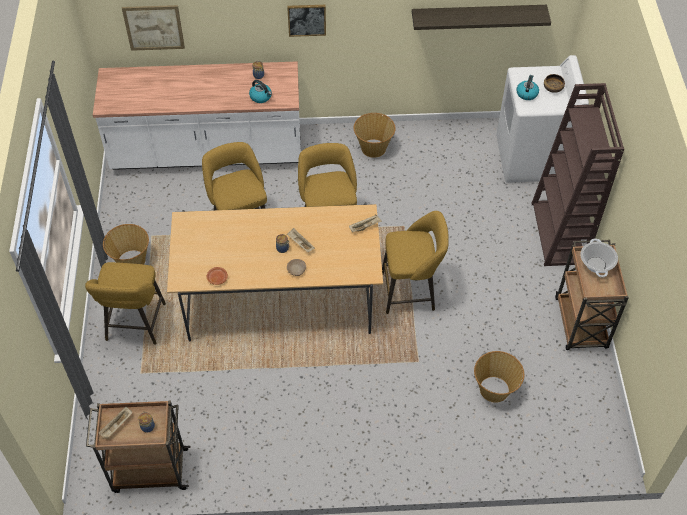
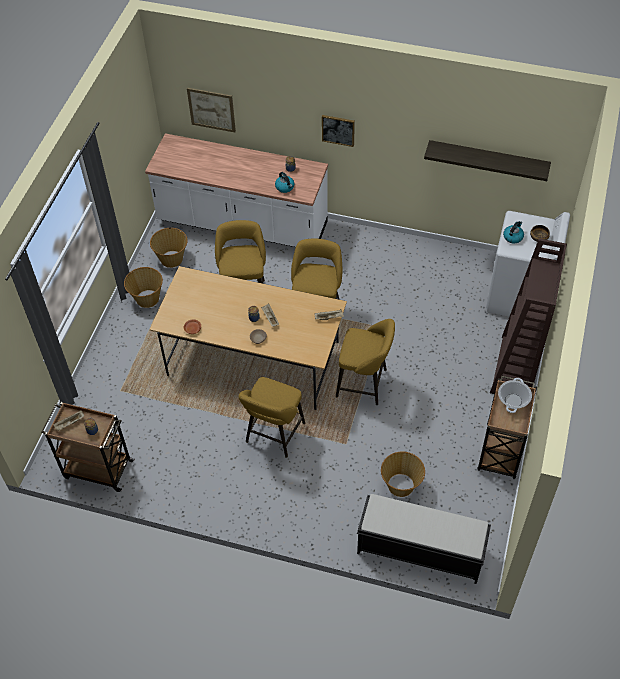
camera: 20 degrees right, 0 degrees up
yellow stool [85,262,166,345] -> yellow stool moved to [239,377,305,458]
basket [354,113,396,158] -> basket moved to [150,228,188,268]
none -> black bench [357,494,491,584]

